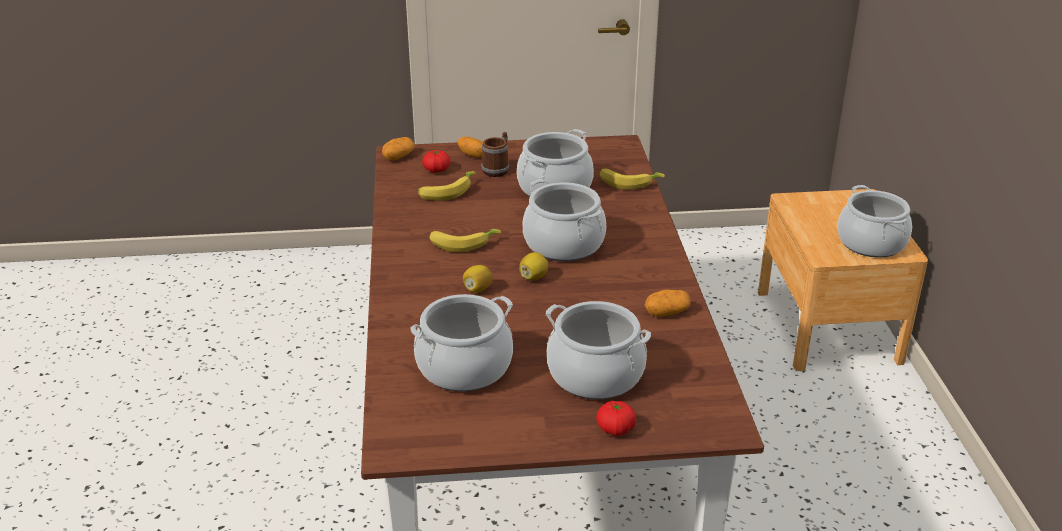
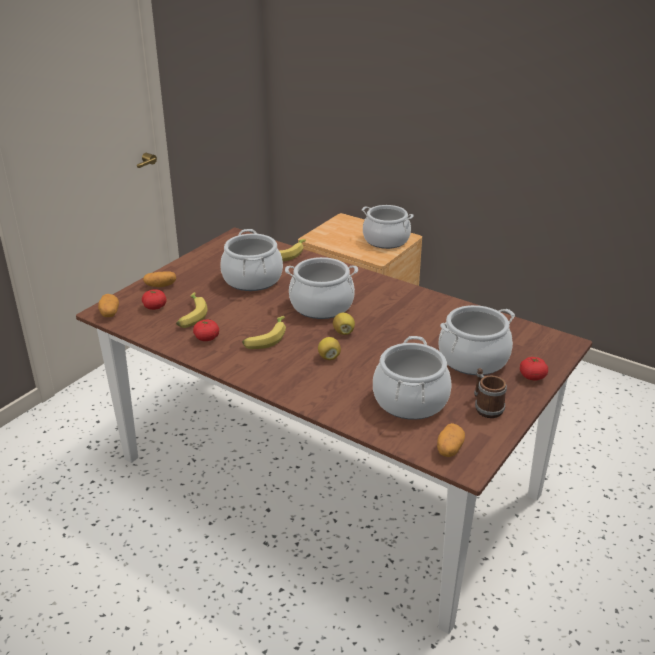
camera: 50 degrees left, 0 degrees up
mug [481,132,509,177] -> mug moved to [474,368,507,418]
potato [645,289,691,317] -> potato moved to [437,423,465,457]
none -> tomato [193,320,219,341]

